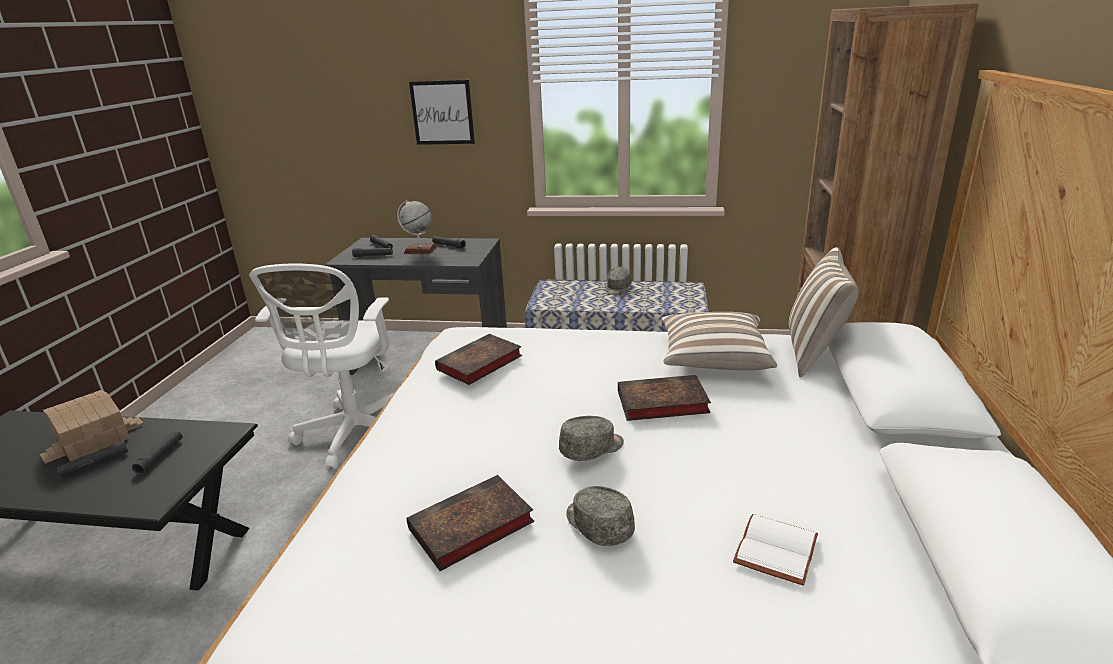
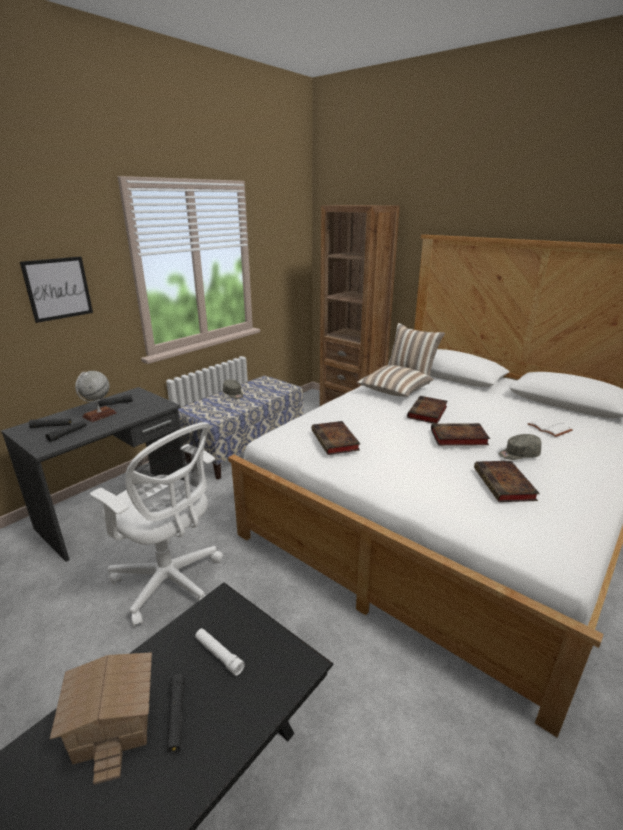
camera: 60 degrees left, 0 degrees up
black flashlight [132,431,183,475] -> white flashlight [195,628,245,676]
grey cap [559,416,624,461] -> book [431,423,490,446]

